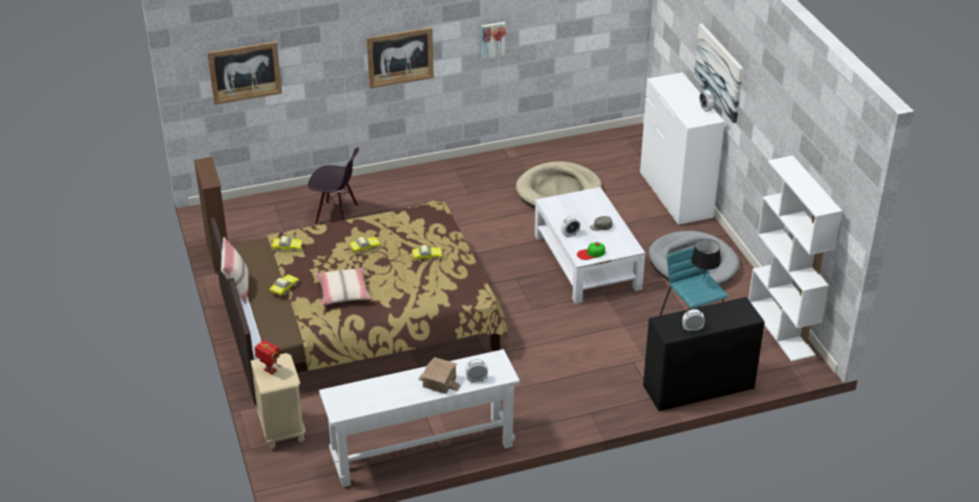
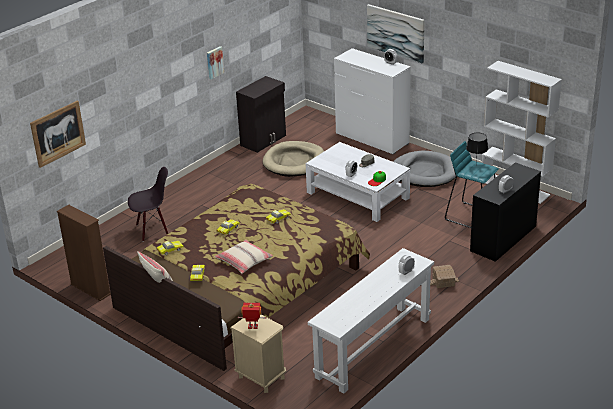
camera: 30 degrees left, 5 degrees down
picture [366,27,434,89] -> none
toy house [418,357,461,394] -> toy house moved to [430,265,459,288]
none -> black cabinet [236,76,286,153]

